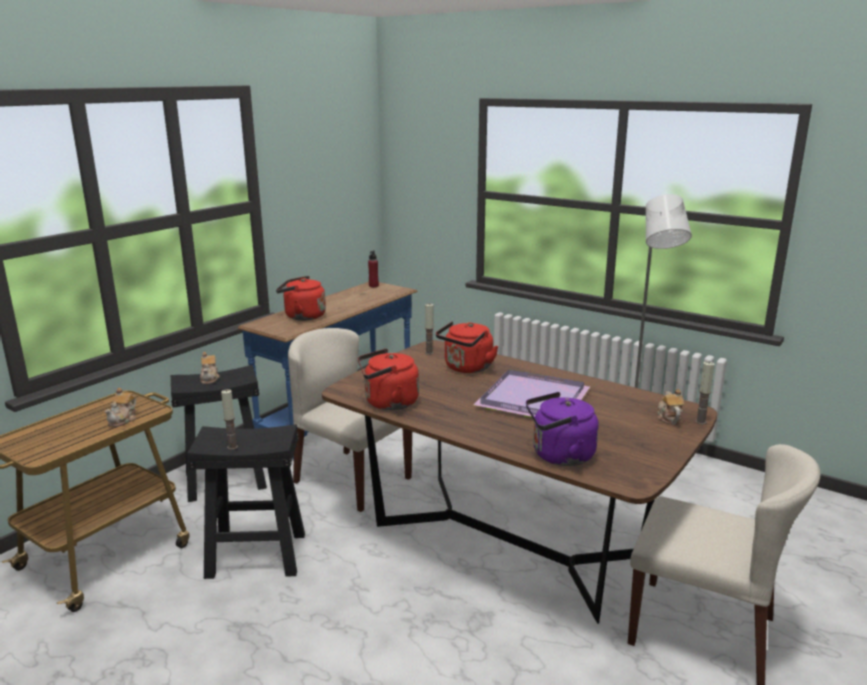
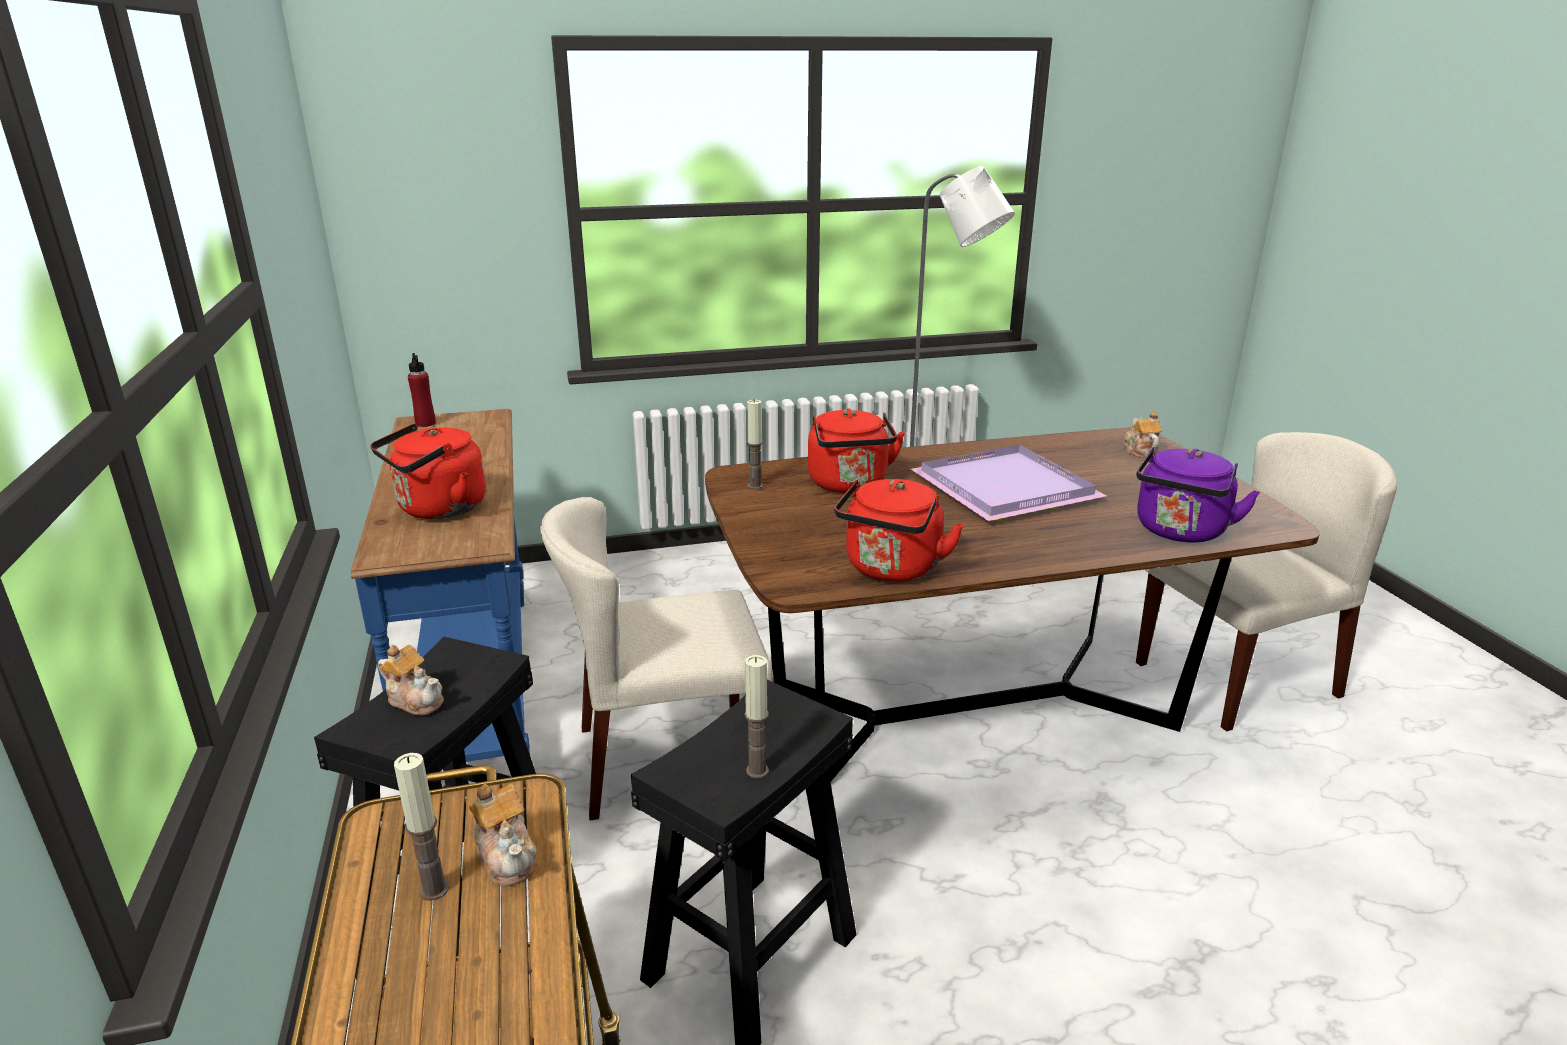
camera: 50 degrees left, 5 degrees up
teapot [658,389,684,425] -> teapot turned 45 degrees clockwise [1124,411,1163,458]
candle [695,362,715,425] -> candle moved to [394,753,449,901]

